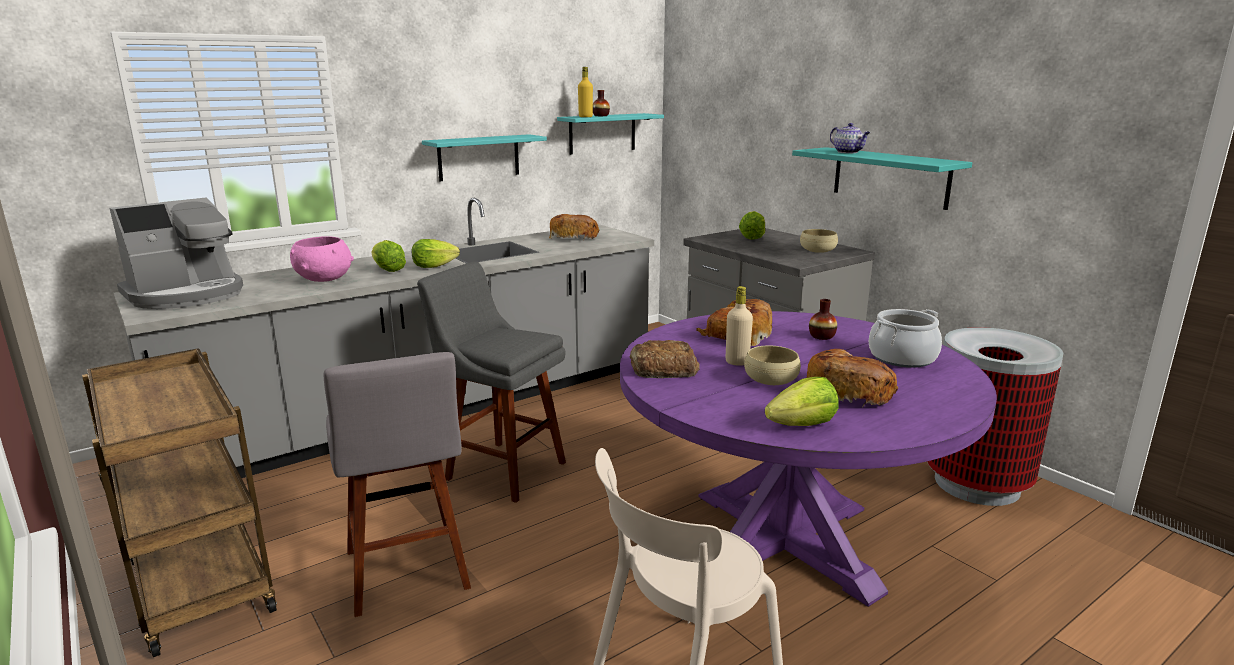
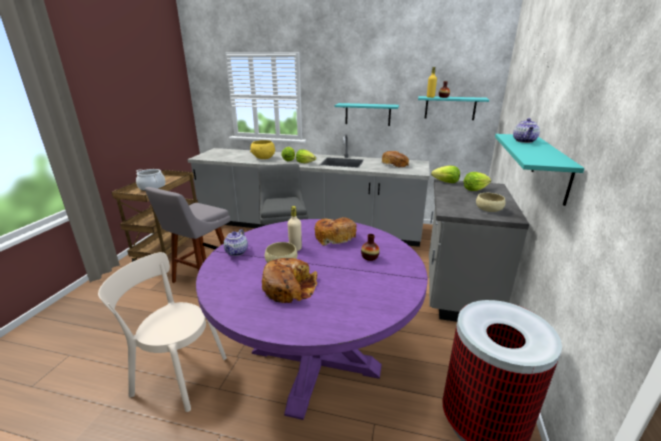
camera: 50 degrees right, 5 degrees up
coffee machine [109,198,243,309] -> none
pink bowl [290,237,354,282] -> yellow bowl [250,140,275,159]
bread [630,340,700,378] -> none
lettuce [765,377,839,426] -> lettuce moved to [431,165,460,183]
cooking pot [869,309,942,368] -> cooking pot moved to [136,169,165,191]
none -> teapot [223,229,248,256]

